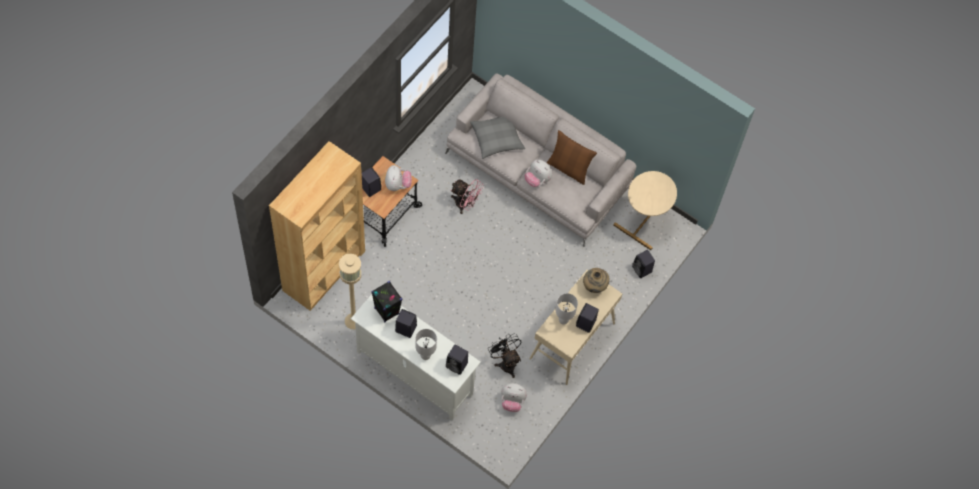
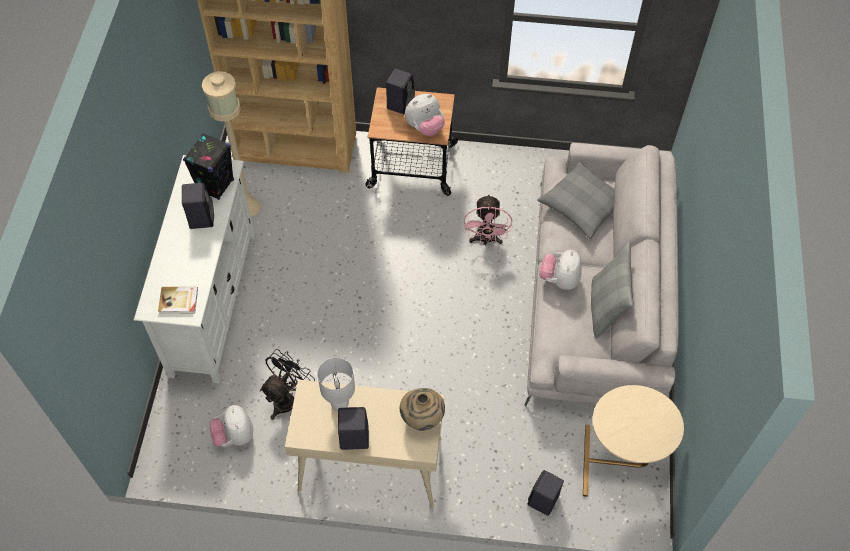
camera: 65 degrees right, 5 degrees down
white table lamp [415,329,437,360] -> none
black speaker [446,345,468,375] -> book [158,287,198,314]
brown pillow [547,130,597,185] -> grey pillow [591,242,634,339]

